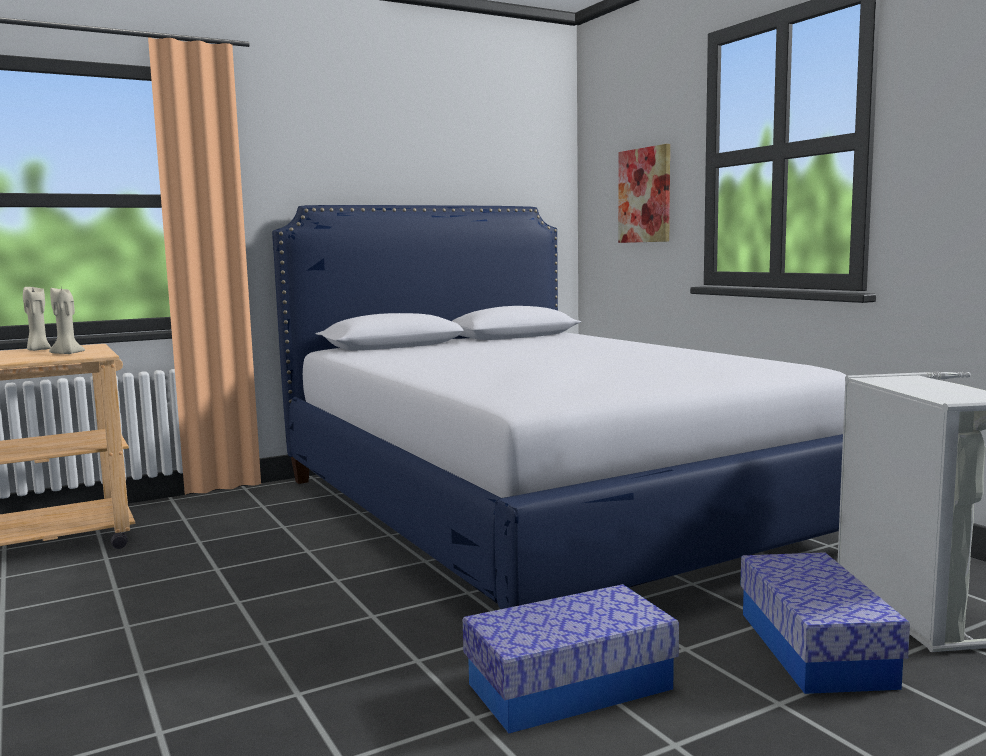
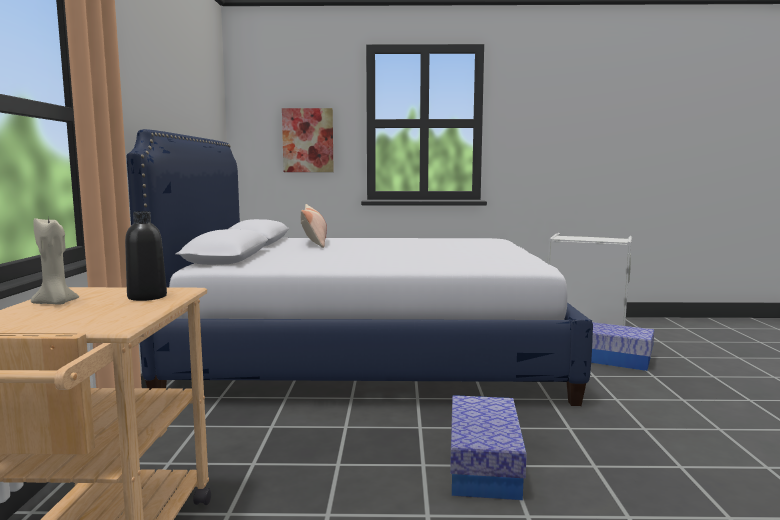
camera: 60 degrees left, 0 degrees up
beige candle [49,288,85,354] -> black bottle [125,211,167,301]
storage box [463,584,679,734] -> storage box moved to [450,395,527,500]
none -> pillow [301,204,327,248]

